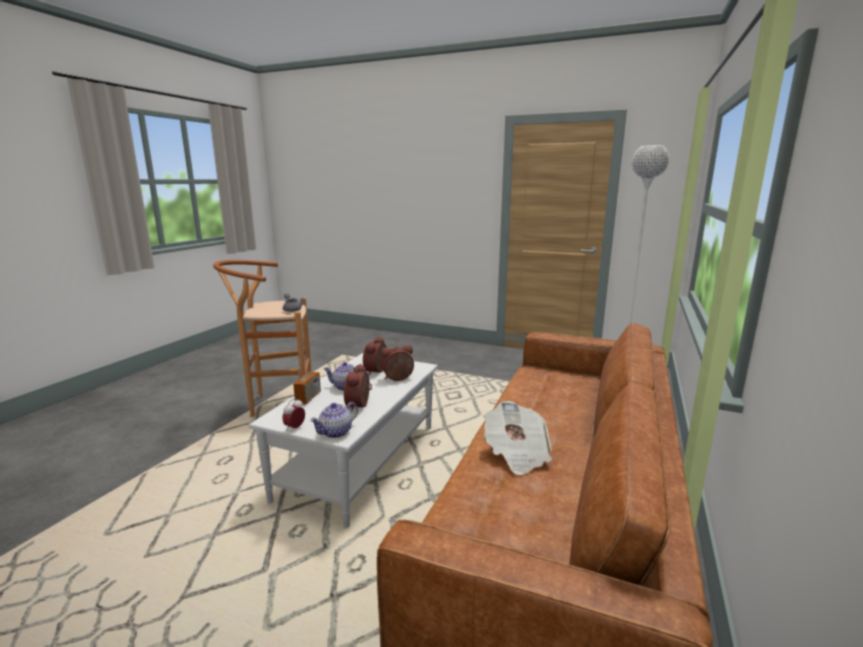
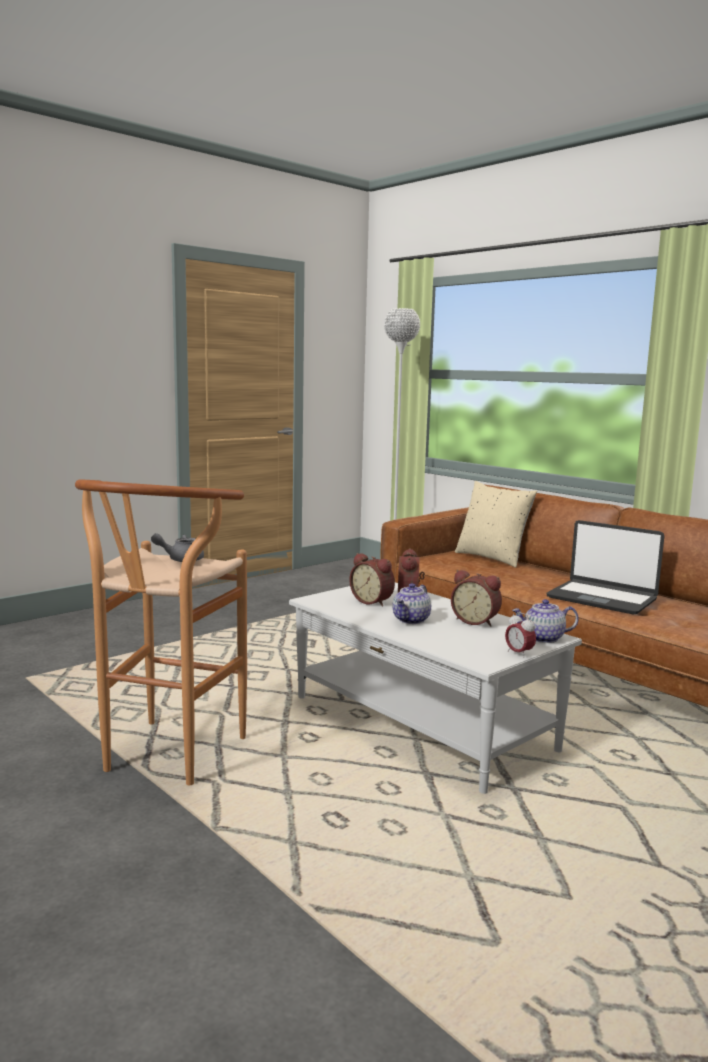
camera: 65 degrees left, 5 degrees down
radio [293,352,321,405] -> none
teapot [310,402,358,438] -> teapot turned 105 degrees clockwise [512,599,579,643]
newspaper [484,401,552,475] -> laptop [547,520,664,615]
none -> beige pillow [455,481,537,567]

